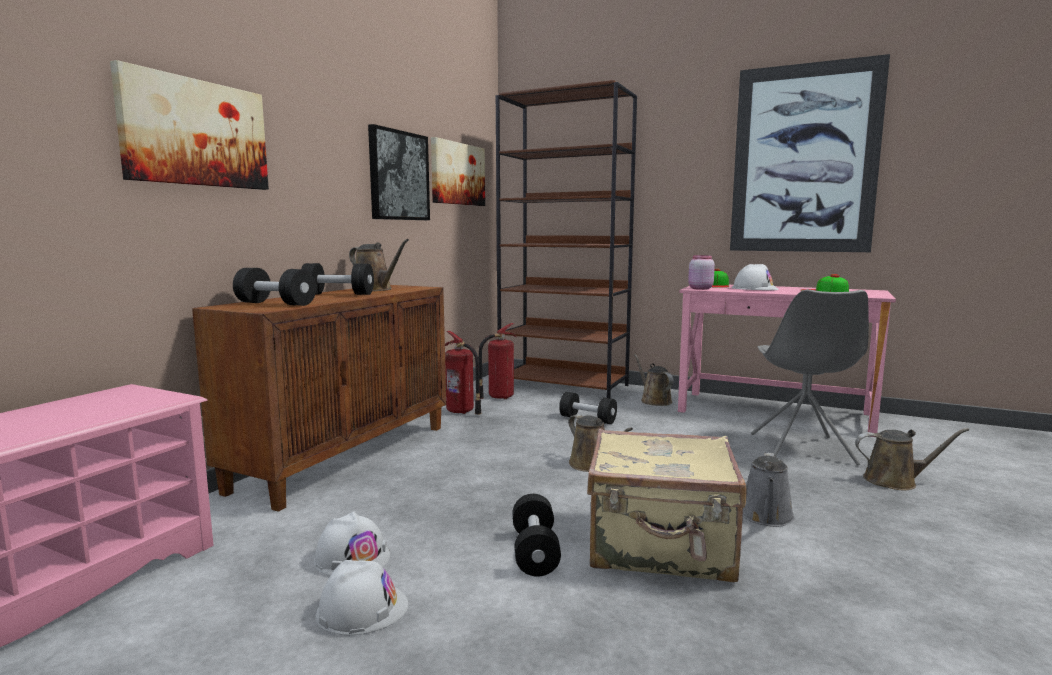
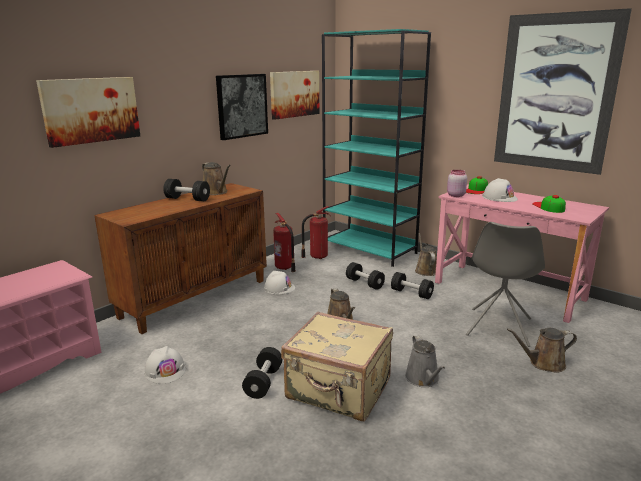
camera: 15 degrees right, 10 degrees up
black dumbbell [233,268,316,306] -> black dumbbell moved to [391,272,434,299]
white hard hat [316,560,408,635] -> white hard hat moved to [263,271,295,294]
brown bookcase [496,80,637,398] -> turquoise bookcase [322,29,431,267]
grey watering can [743,453,795,527] -> grey watering can turned 45 degrees counterclockwise [405,335,445,387]
brown watering can [855,428,969,490] -> brown watering can turned 150 degrees clockwise [507,328,577,373]

